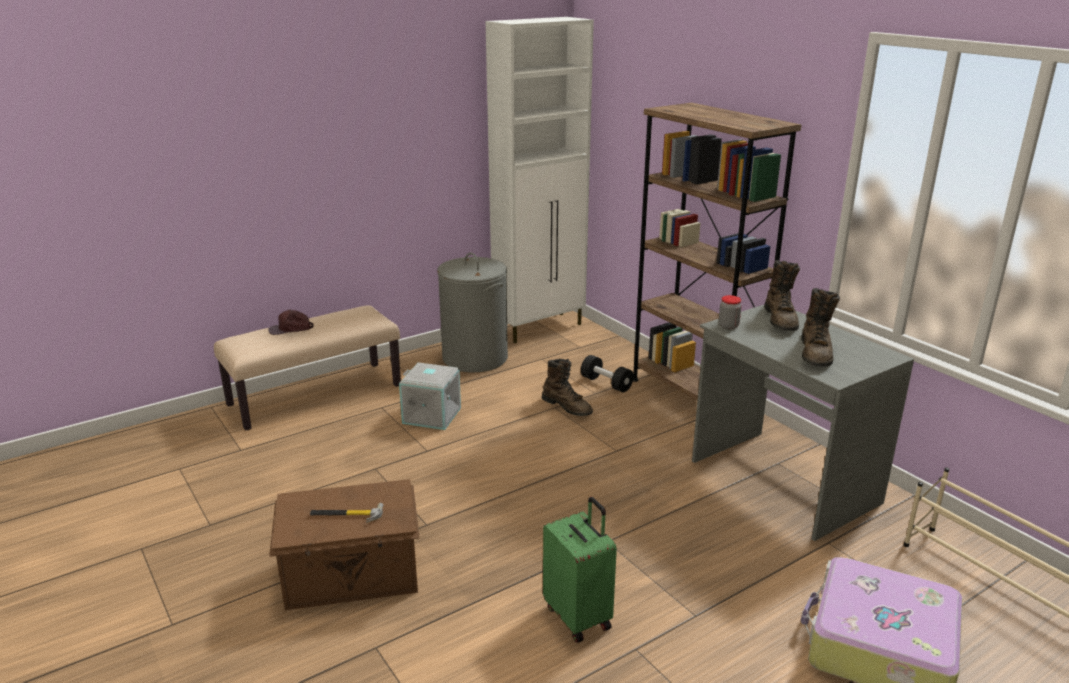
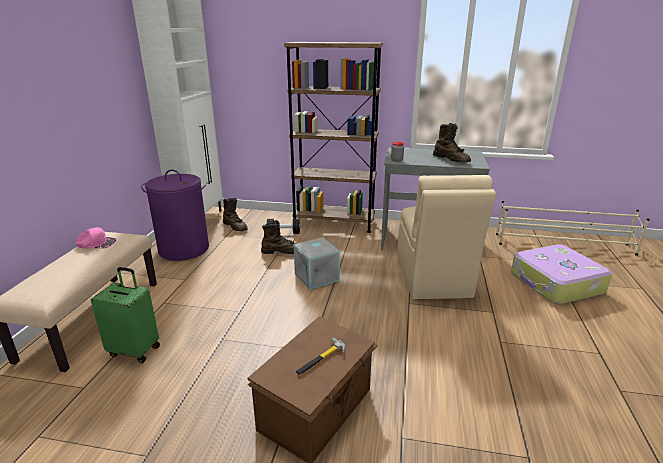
camera: 45 degrees left, 0 degrees up
brown cap [268,310,314,335] -> none
grey storage box [399,362,461,430] -> grey storage box moved to [294,237,340,290]
grey laundry basket [437,252,508,372] -> purple laundry basket [141,169,209,261]
green suitcase [543,497,617,643] -> green suitcase moved to [91,267,160,363]
brown boot [764,260,800,331] -> brown boot moved to [223,198,248,231]
none -> pink cap [76,227,116,249]
none -> beige chair [398,175,496,299]

